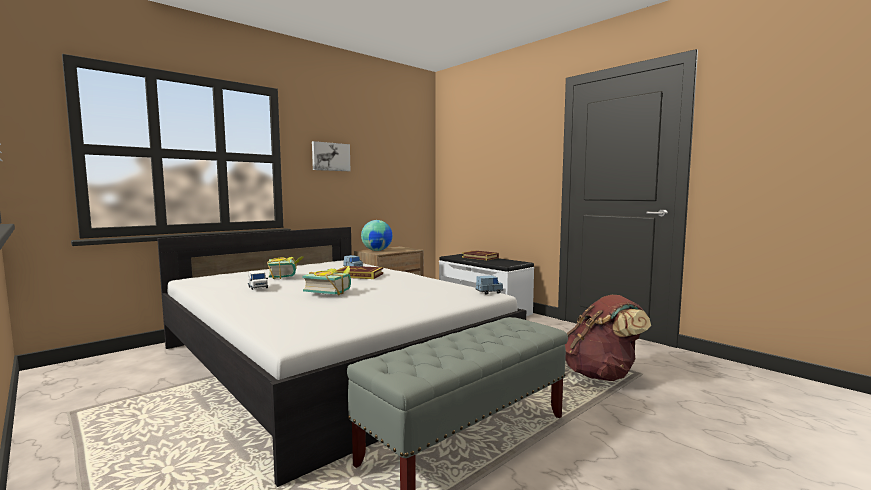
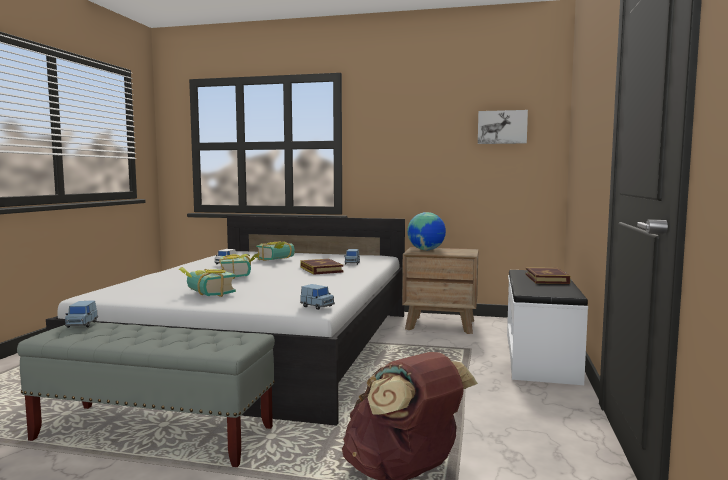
camera: 55 degrees right, 0 degrees up
picture [312,141,350,171] -> picture moved to [478,110,528,144]
none -> blue toy car [65,301,98,328]
none -> book [179,267,236,297]

